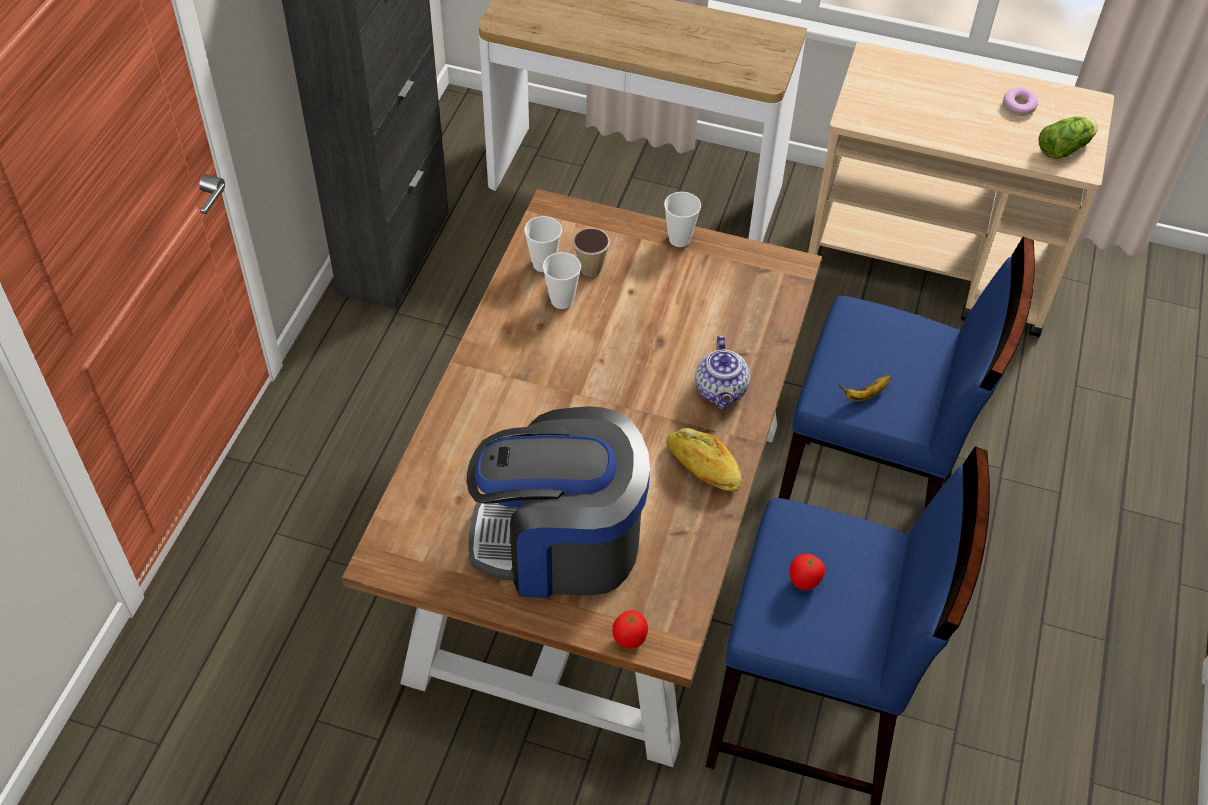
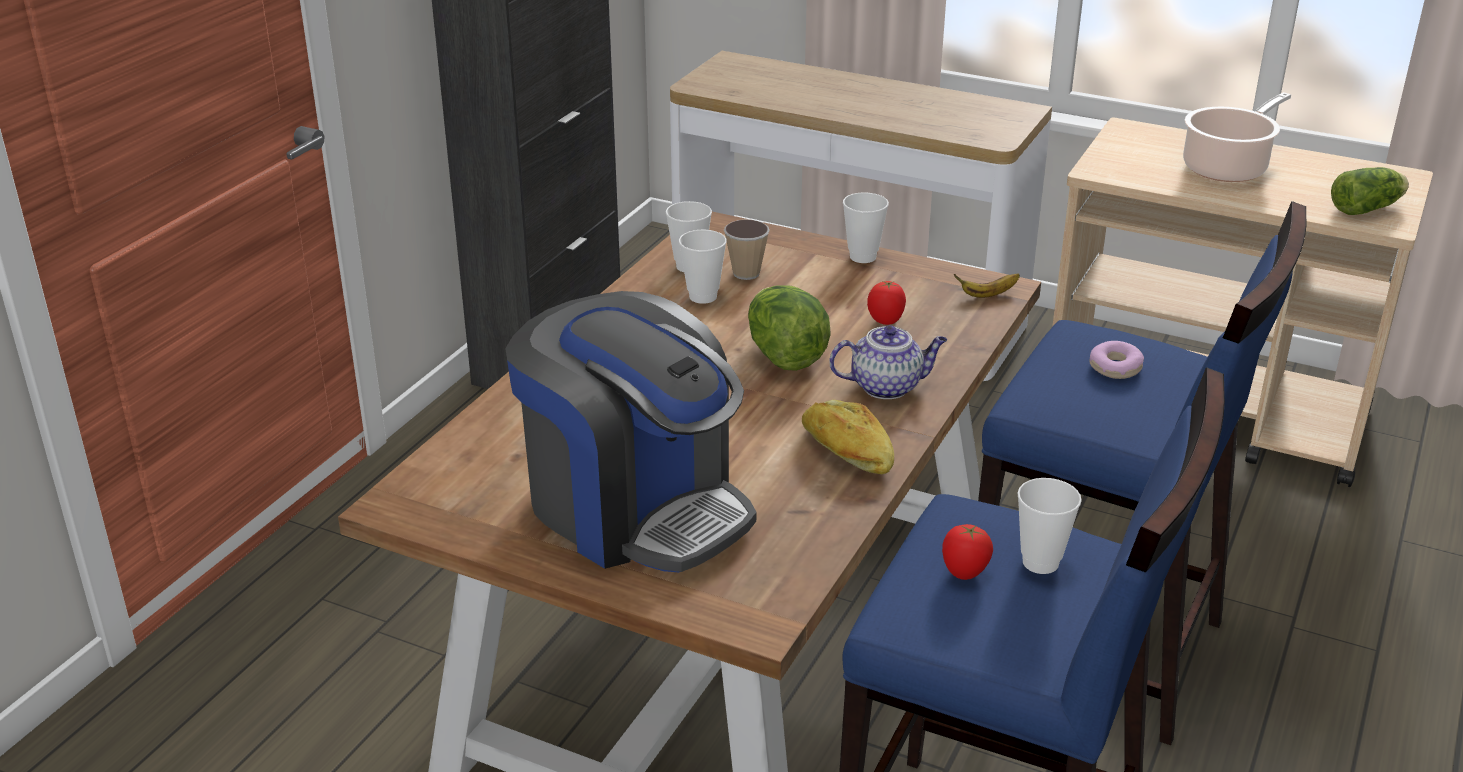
camera: 10 degrees right, 20 degrees down
coffee machine [467,406,650,598] -> coffee machine turned 150 degrees counterclockwise [505,291,756,573]
tomato [612,610,648,648] -> tomato moved to [867,281,906,325]
teapot [695,335,750,409] -> teapot turned 105 degrees counterclockwise [829,325,947,399]
banana [838,375,891,401] -> banana moved to [954,273,1020,298]
donut [1003,87,1038,116] -> donut moved to [1089,341,1144,379]
none -> lettuce [748,285,830,371]
none -> cup [1017,478,1082,574]
none -> cooking pot [1183,92,1291,182]

